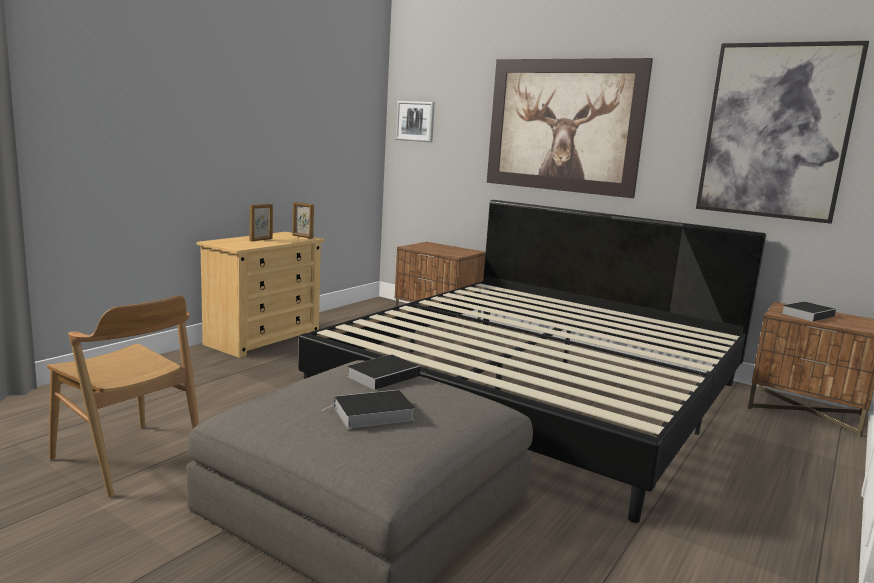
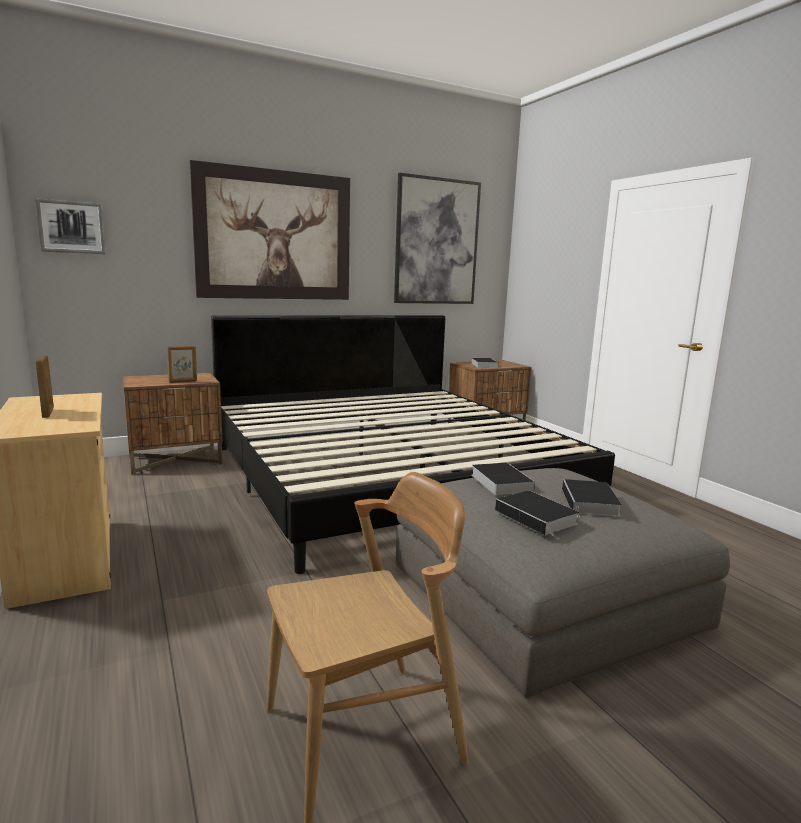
camera: 60 degrees left, 0 degrees up
picture frame [292,202,314,239] -> picture frame moved to [167,346,197,383]
none -> book [495,491,579,540]

